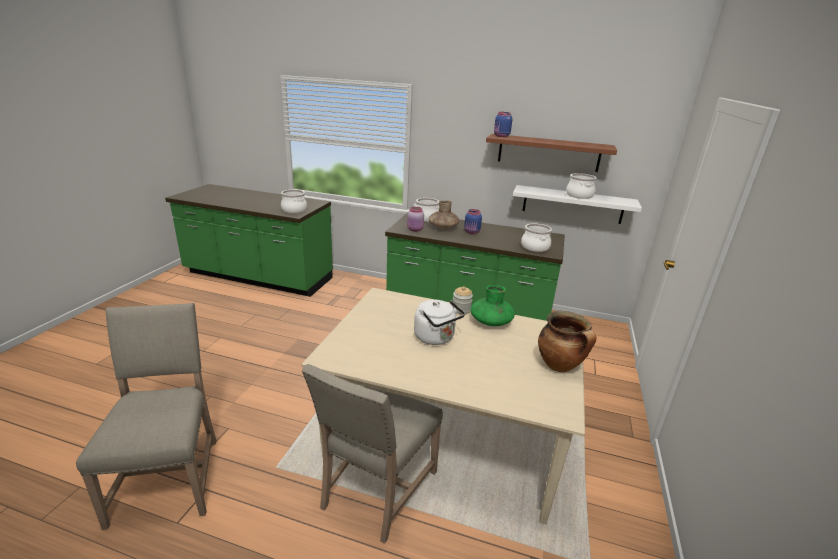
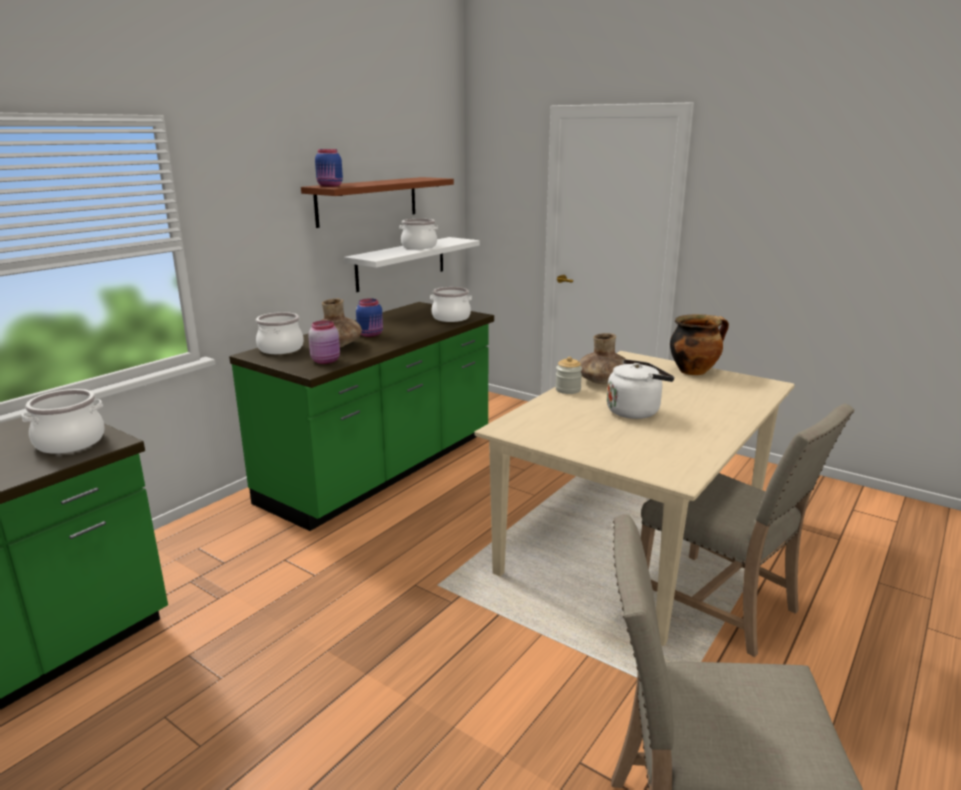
camera: 70 degrees left, 5 degrees down
green vase [471,285,515,326] -> brown vase [579,333,626,384]

